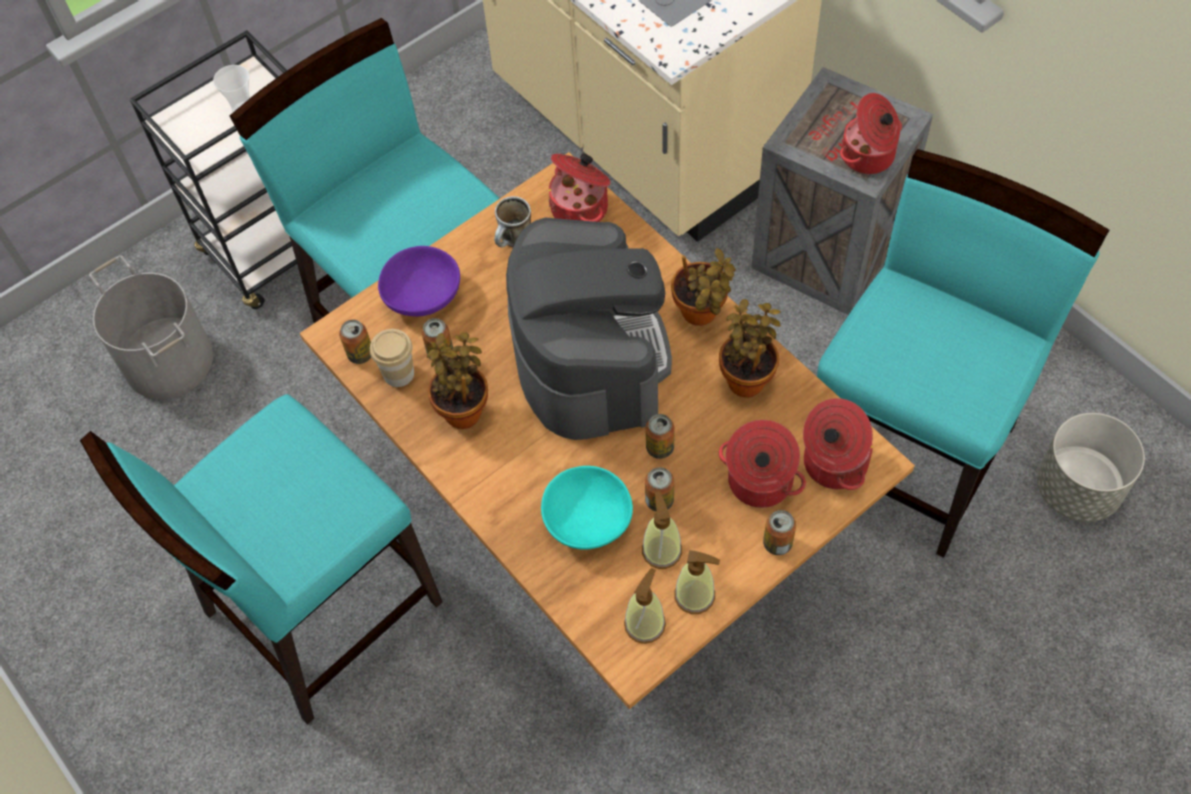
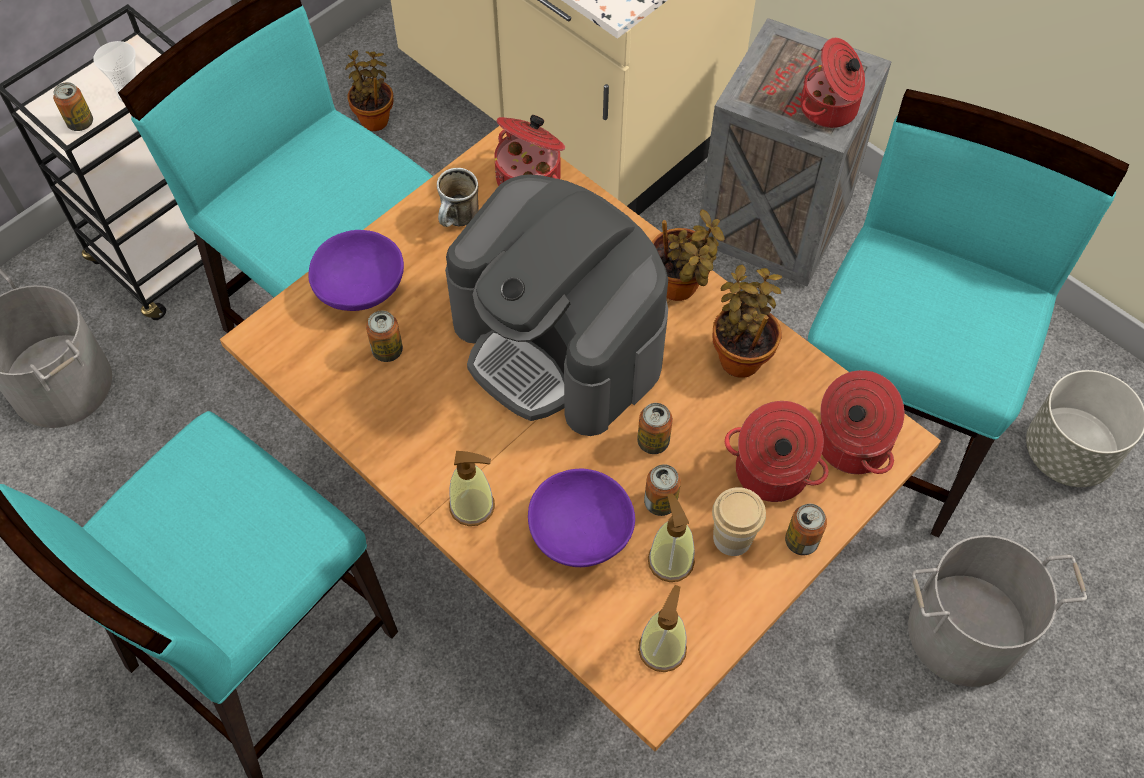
camera: 10 degrees left, 0 degrees up
can [339,320,371,364] -> can moved to [53,82,93,131]
cup [370,329,414,387] -> cup moved to [712,487,766,556]
potted plant [427,332,488,429] -> potted plant moved to [345,50,394,131]
coffee machine [506,218,672,440] -> coffee machine turned 150 degrees clockwise [445,174,668,436]
turquoise bowl [541,466,633,550] -> purple bowl [528,469,635,567]
soap dispenser [674,550,720,614] -> soap dispenser moved to [449,451,495,526]
none -> grey bucket [908,535,1087,687]

